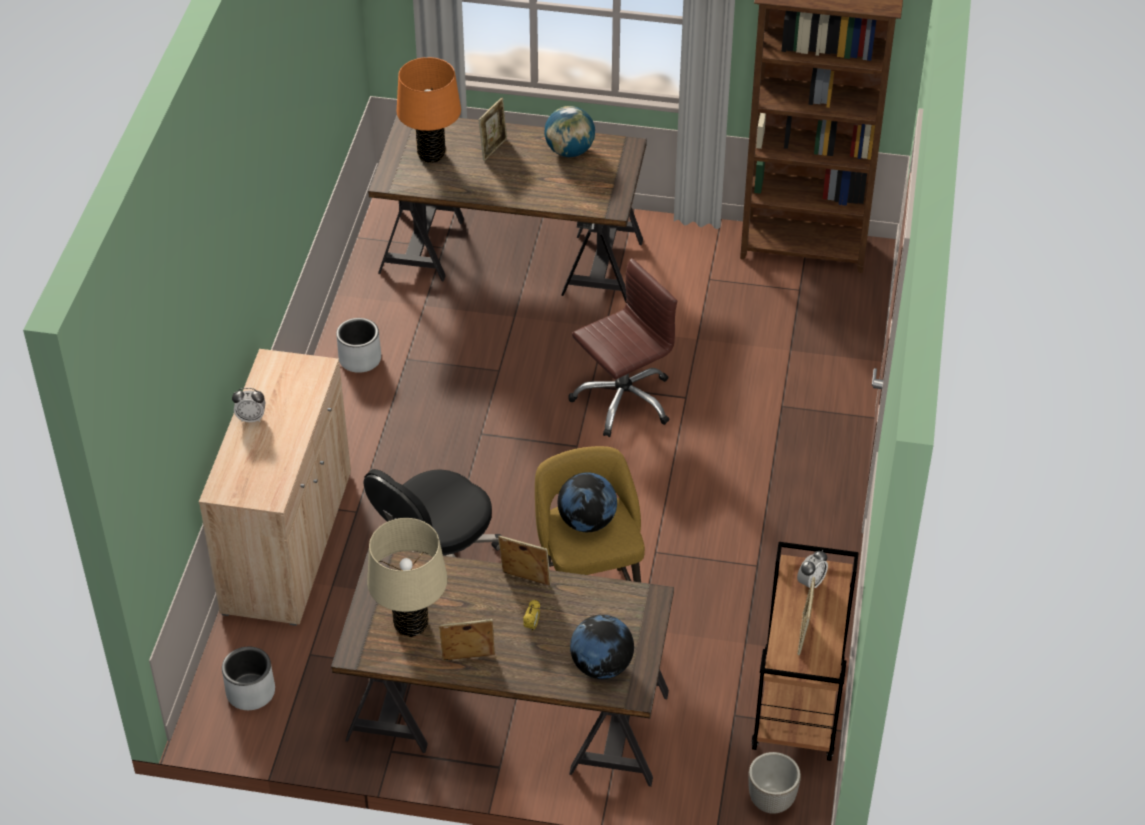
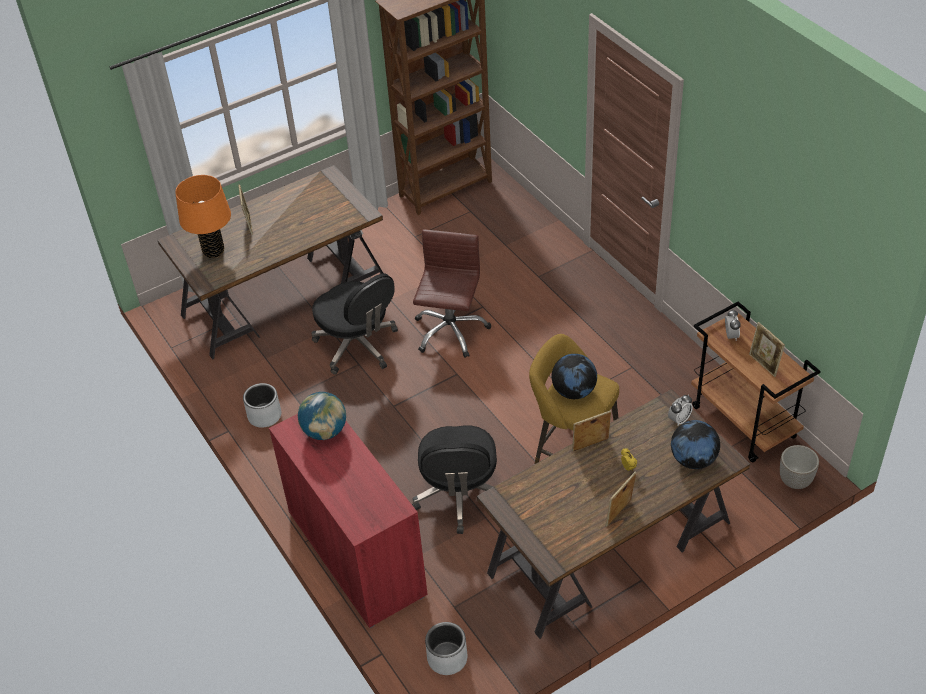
camera: 40 degrees left, 0 degrees up
beige cabinet [199,349,351,626] -> red cabinet [269,414,428,628]
alarm clock [232,388,265,422] -> alarm clock moved to [668,395,693,425]
beige table lamp [367,518,448,637] -> none
globe [544,106,595,157] -> globe moved to [298,392,346,440]
none -> black office chair [311,273,398,375]

